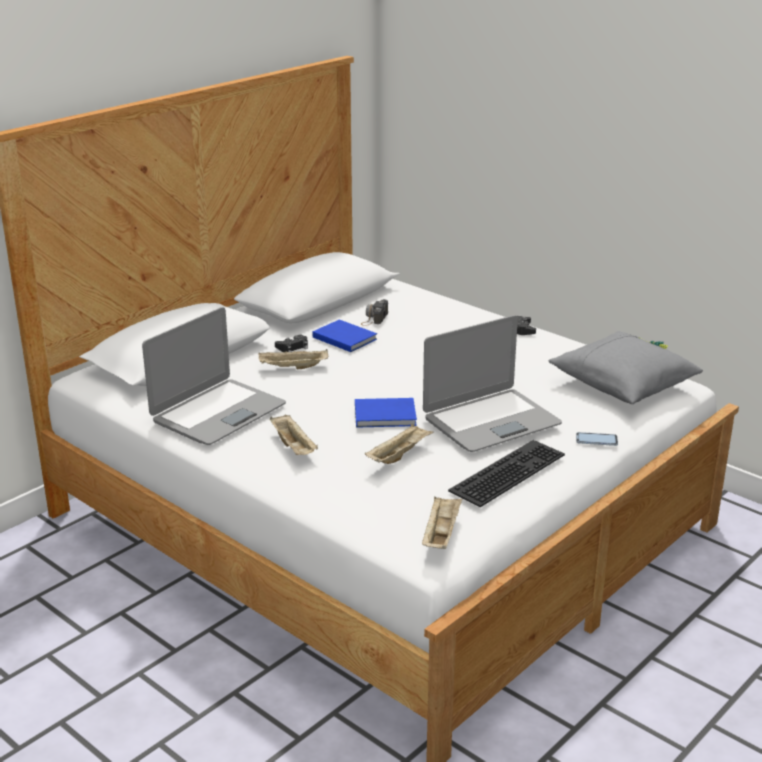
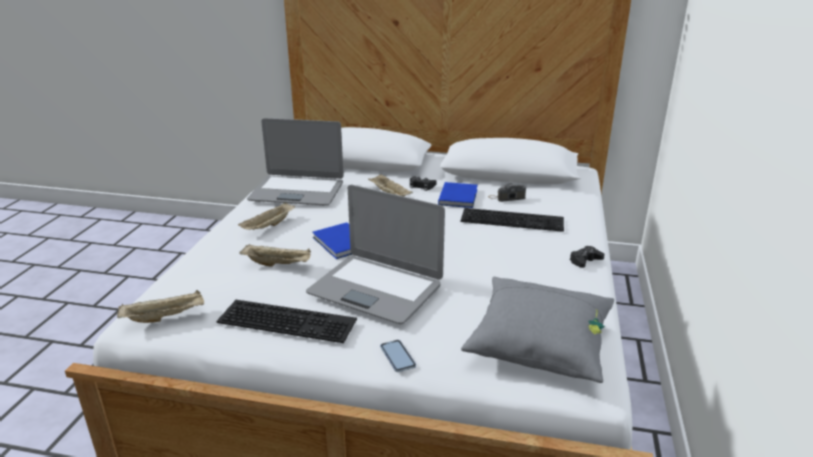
camera: 60 degrees right, 0 degrees up
none -> keyboard [461,208,564,232]

